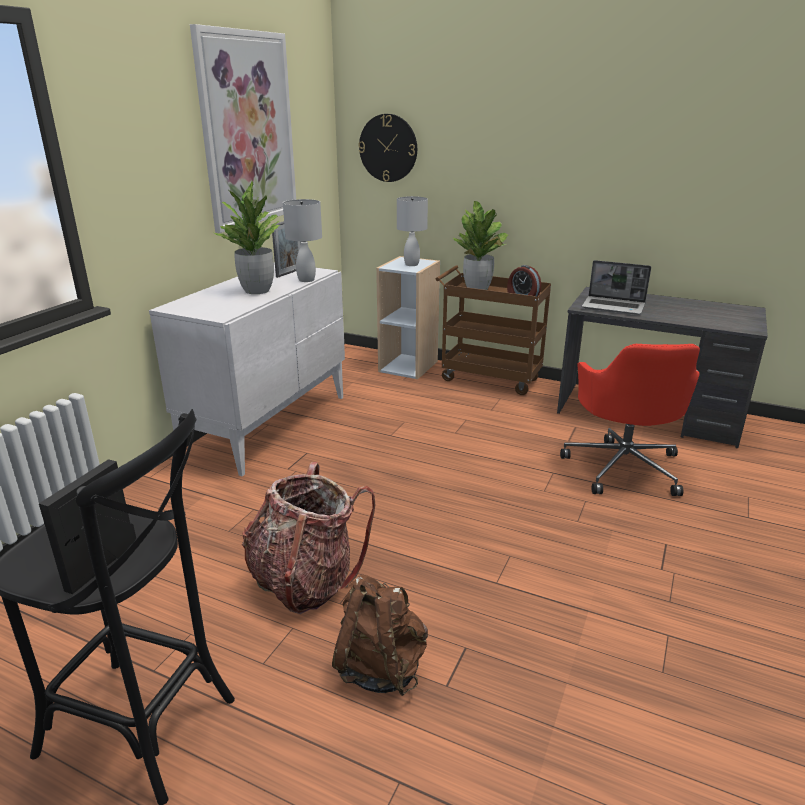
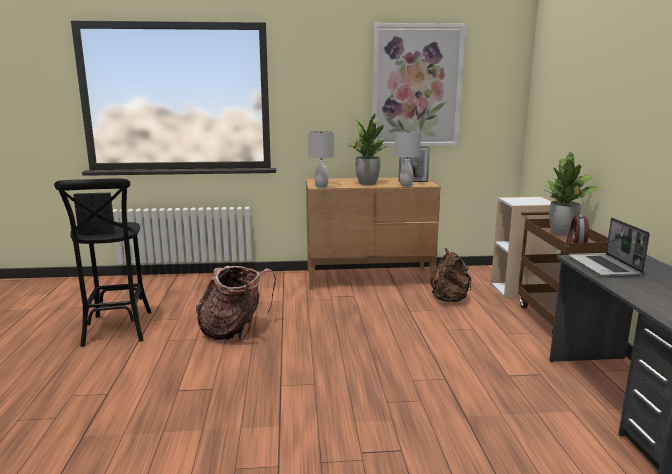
camera: 60 degrees right, 10 degrees down
white cabinet [149,262,345,477] -> brown cabinet [306,178,441,289]
brown backpack [332,574,428,696] -> brown backpack moved to [430,248,471,302]
wall clock [358,114,417,182] -> none
white table lamp [397,196,428,266] -> white table lamp moved to [308,131,334,188]
red office chair [560,344,700,496] -> none

